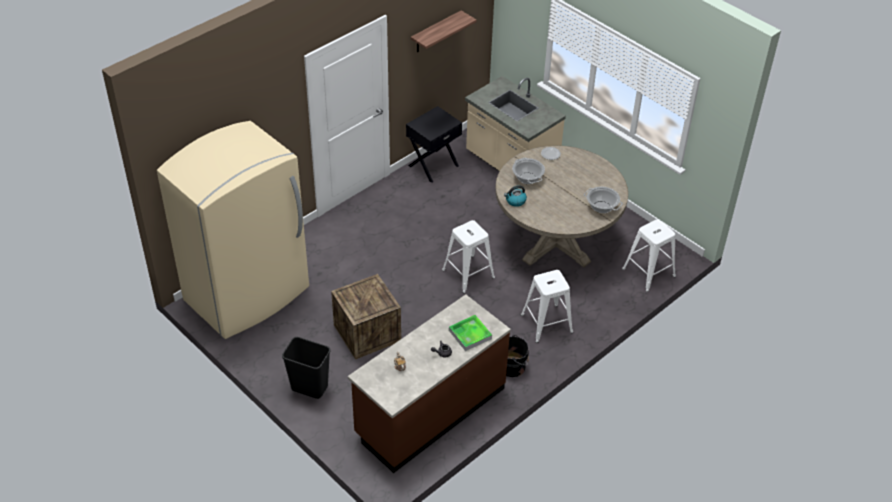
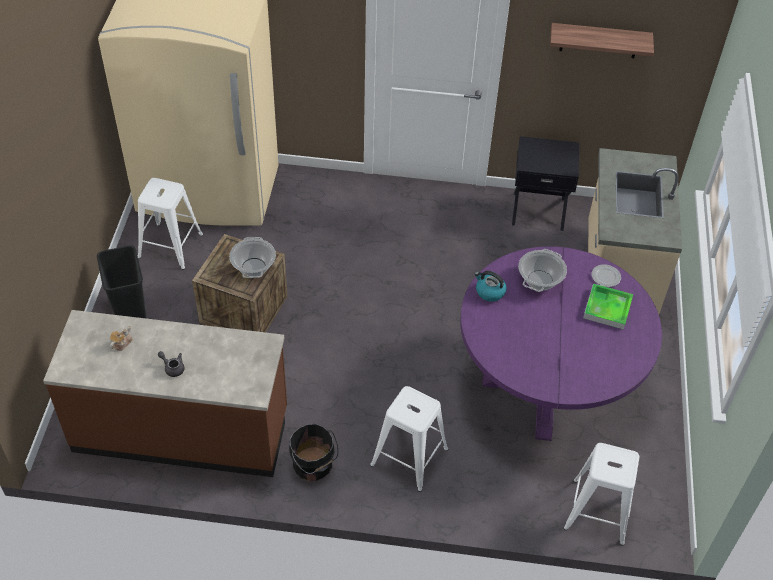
camera: 50 degrees right, 5 degrees up
white stool [442,220,495,293] -> white stool moved to [138,178,203,270]
tray [449,315,492,351] -> tray moved to [583,283,633,330]
beige dining table [495,146,628,267] -> purple dining table [460,246,662,441]
cooking pot [584,187,623,213] -> cooking pot moved to [229,237,276,278]

